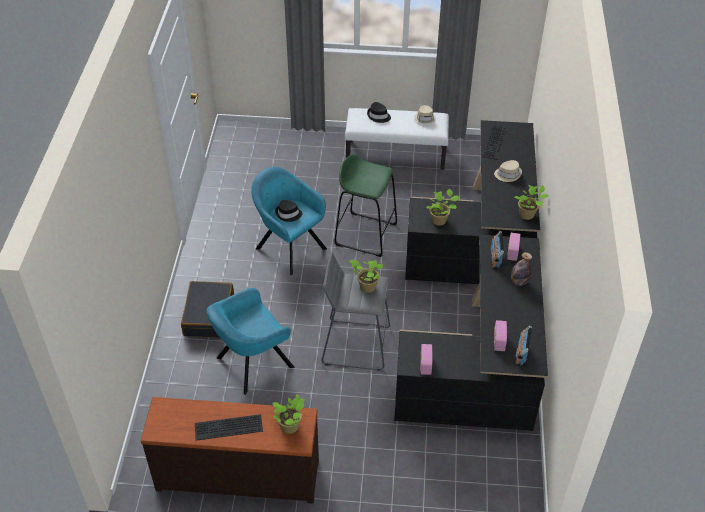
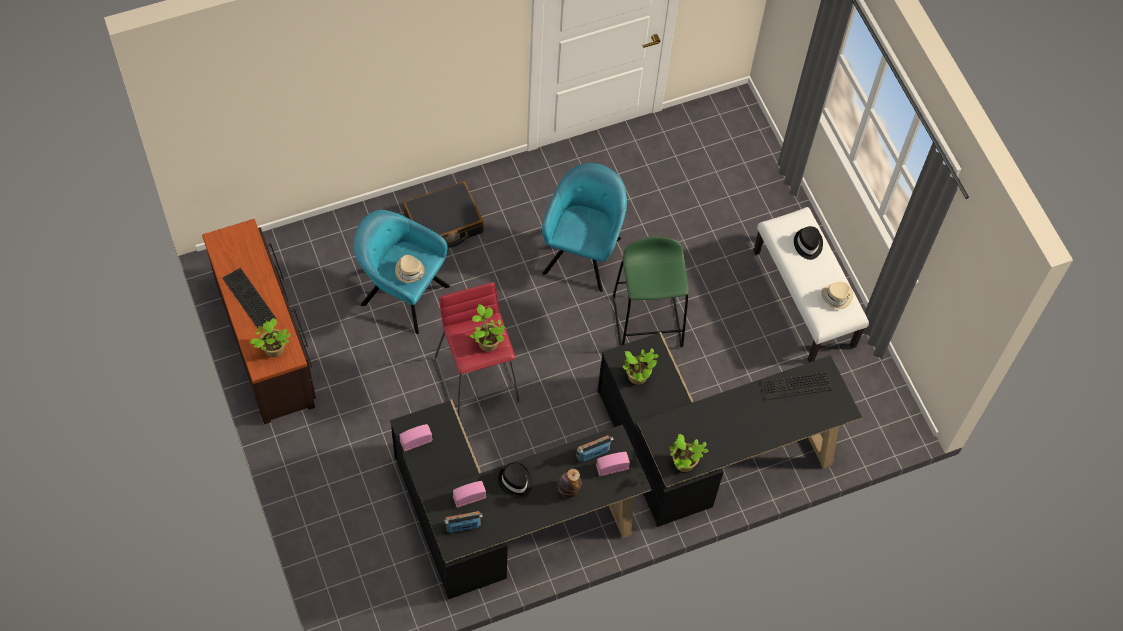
camera: 60 degrees right, 15 degrees up
black hat [275,200,302,222] -> black hat moved to [498,462,532,499]
grey stool [322,251,390,370] -> red stool [435,282,519,418]
beige hat [494,160,522,182] -> beige hat moved to [395,255,426,283]

